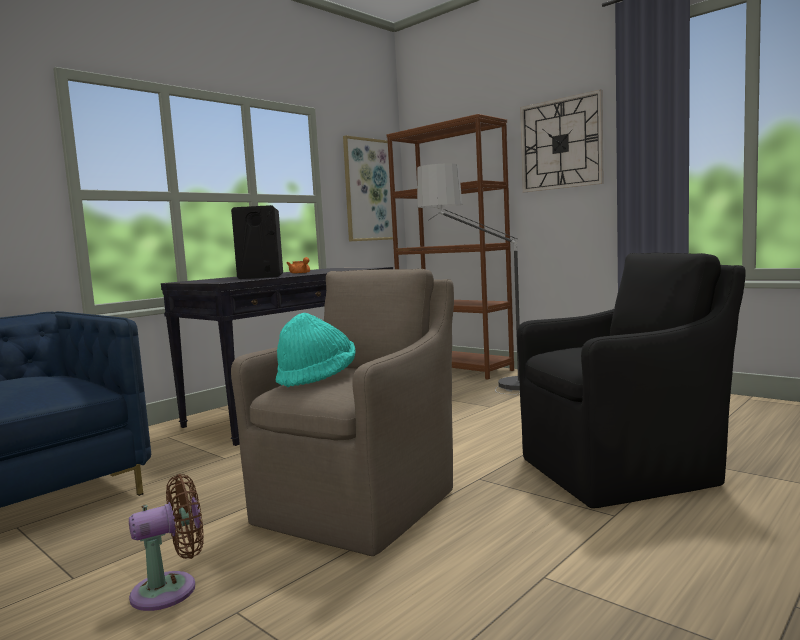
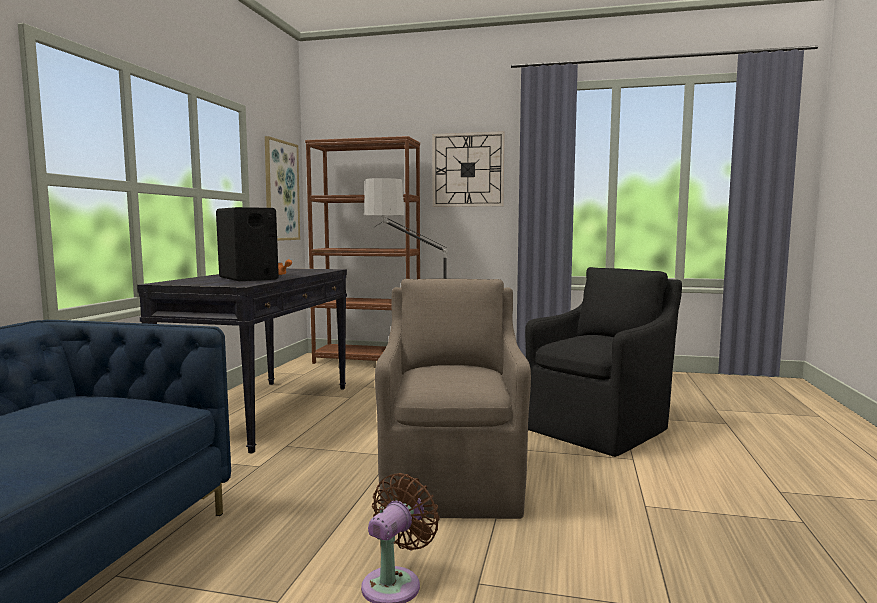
camera: 30 degrees left, 0 degrees up
turquoise hat [276,313,355,387] -> none

